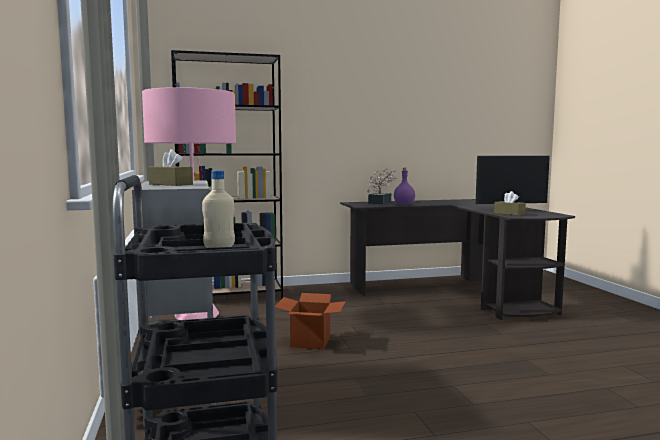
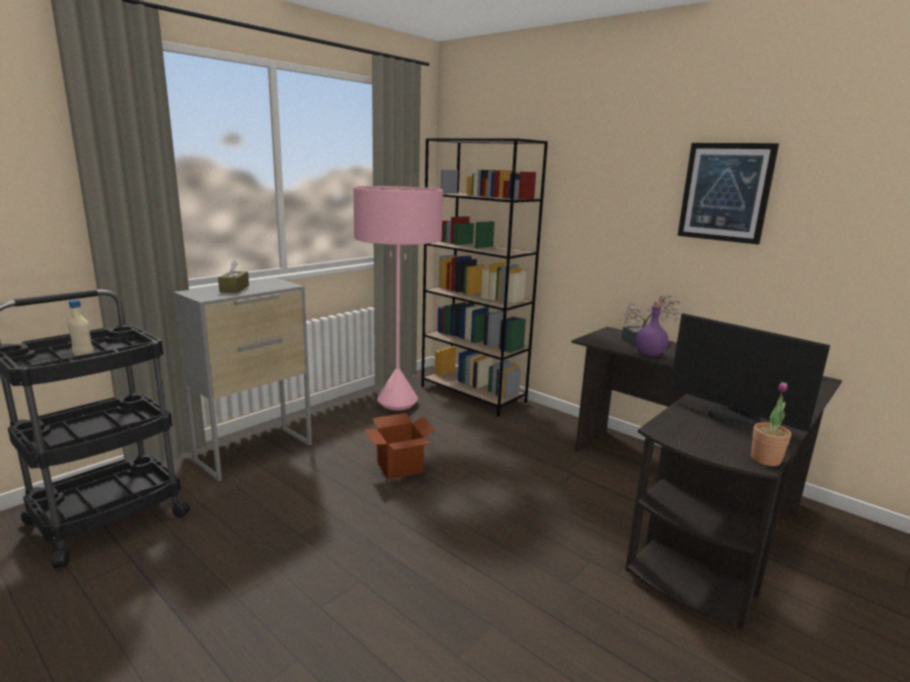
camera: 55 degrees right, 10 degrees up
brown tissue box [494,191,526,216] -> none
none -> picture [678,143,779,244]
none -> potted plant [751,382,791,466]

